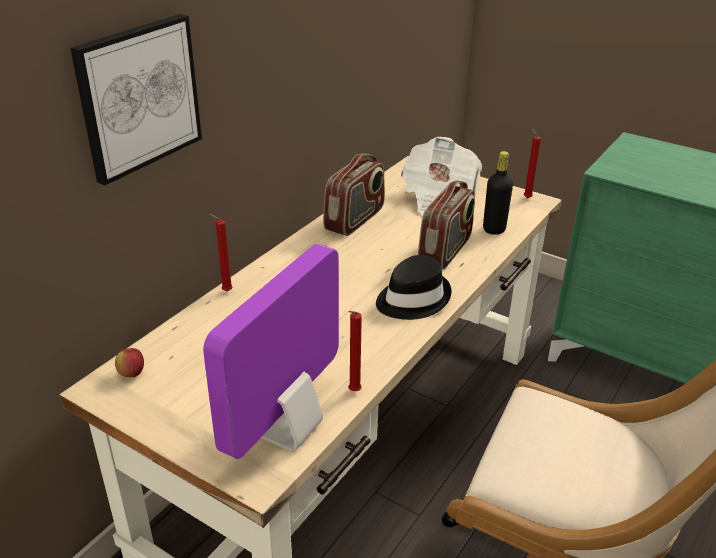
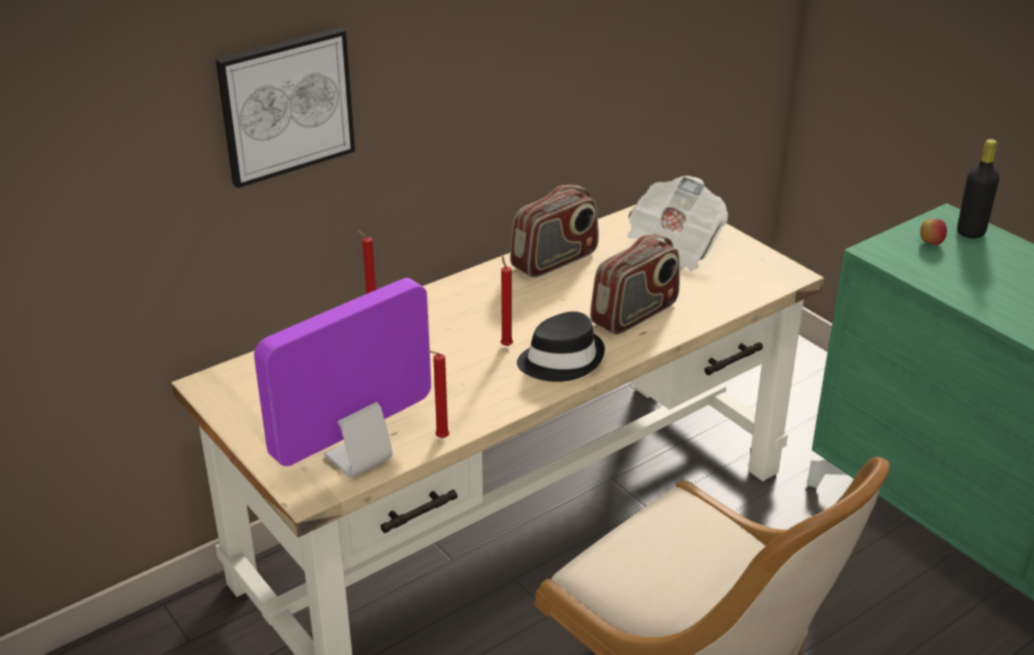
camera: 20 degrees right, 0 degrees up
apple [115,348,144,377] -> apple moved to [920,219,947,245]
black bottle [483,151,513,235] -> black bottle moved to [957,139,1000,238]
red candle [524,128,541,199] -> red candle moved to [501,255,513,346]

